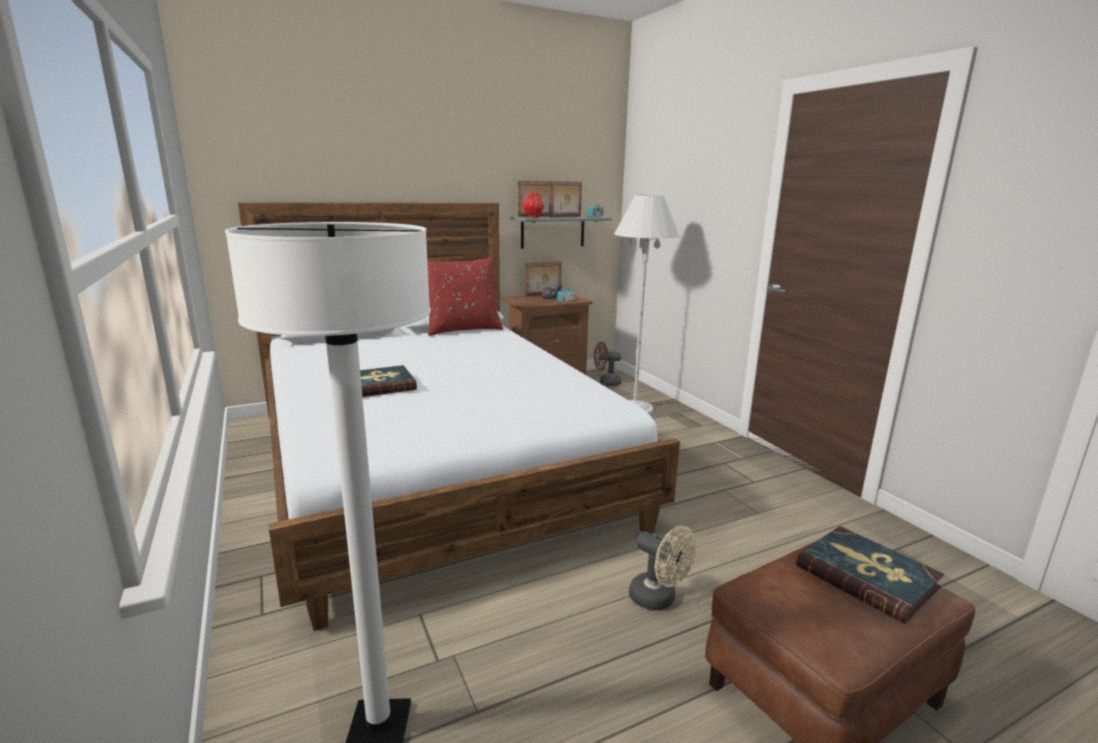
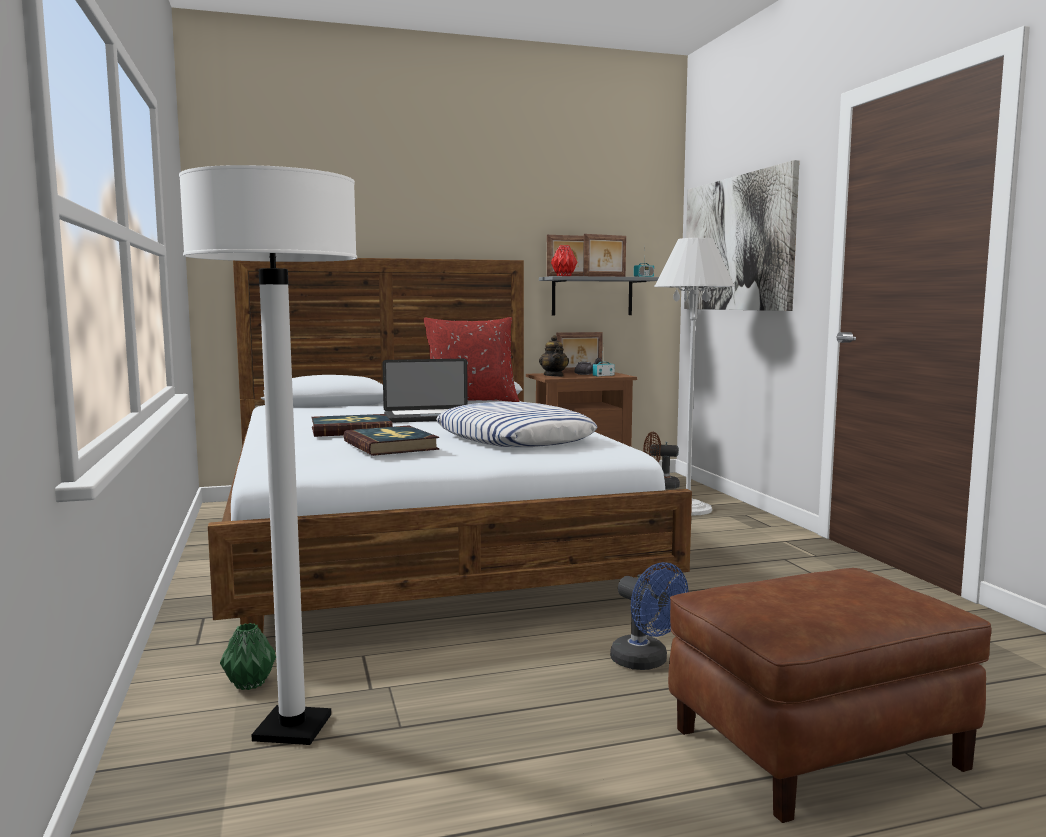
camera: 10 degrees right, 10 degrees down
beige fan [629,526,696,611] -> blue fan [610,562,688,670]
book [796,526,944,624] -> book moved to [343,425,439,456]
none -> green vase [220,623,276,690]
none -> laptop [382,358,468,423]
none -> pillow [436,402,597,447]
none -> teapot [539,335,569,377]
none -> picture [684,160,799,311]

